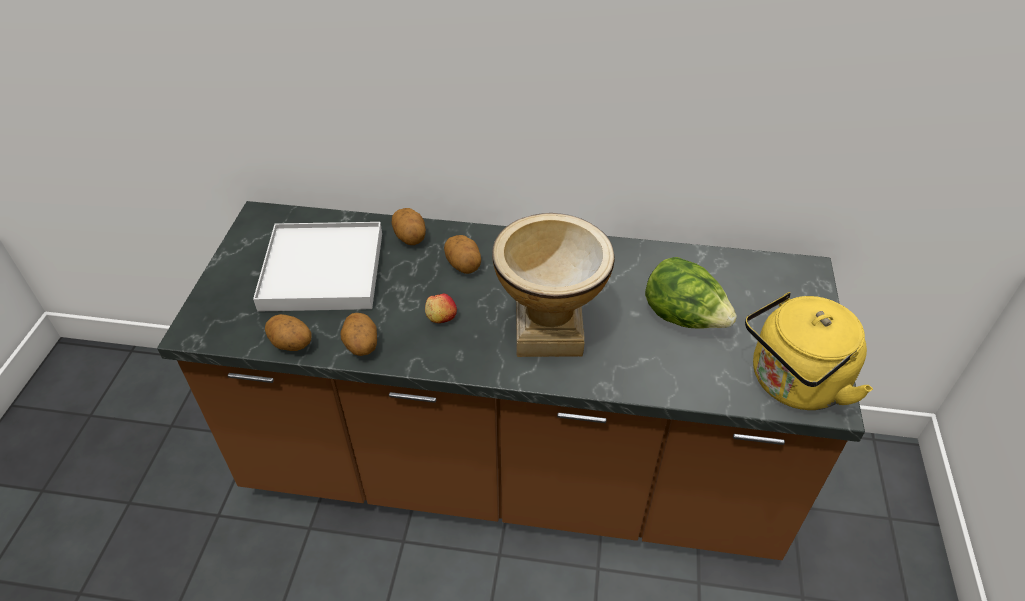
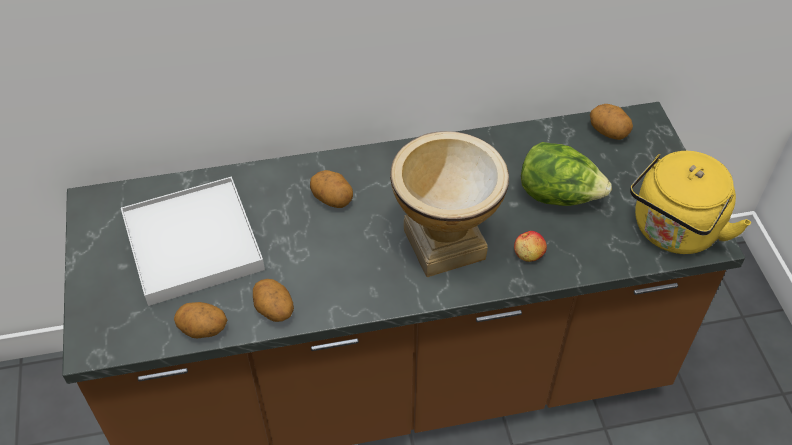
camera: 20 degrees left, 5 degrees up
potato [392,208,426,245] -> potato moved to [590,104,633,140]
apple [425,293,457,323] -> apple moved to [514,231,547,262]

